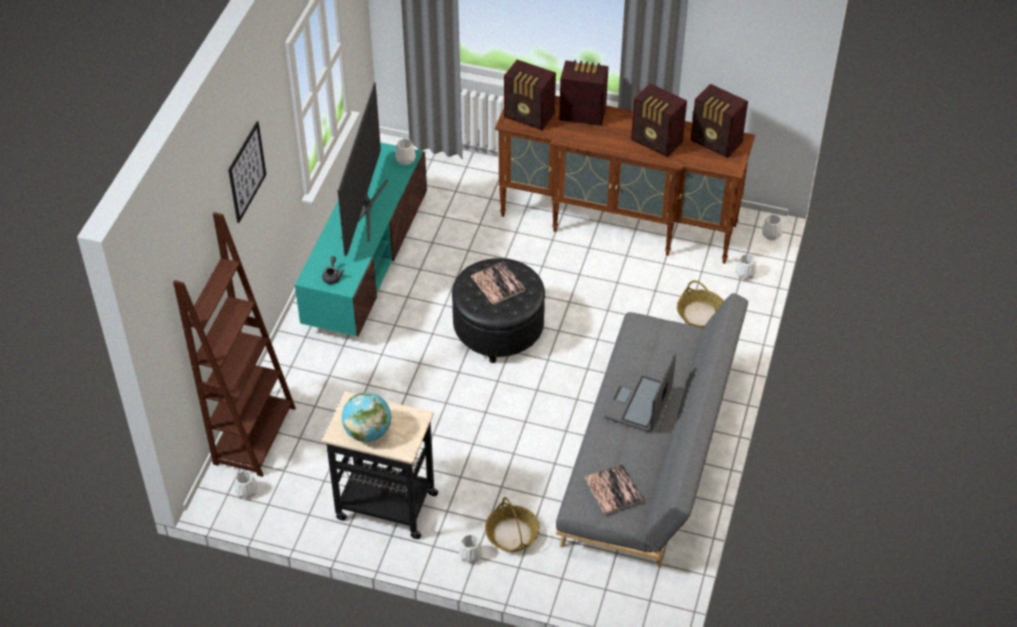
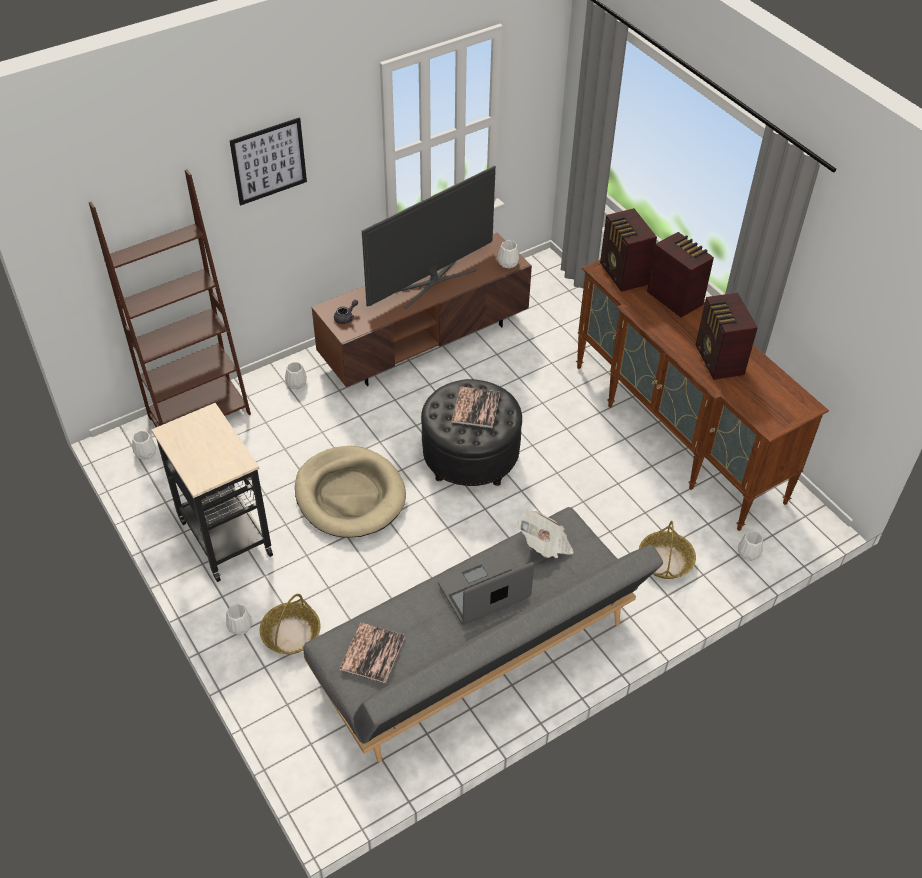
camera: 40 degrees right, 0 degrees up
turquoise tv stand [295,142,427,337] -> brown tv stand [312,233,532,387]
globe [342,392,391,442] -> none
radio [691,84,748,158] -> none
white vase [762,215,782,240] -> white vase moved to [285,362,307,389]
none -> beige dog bed [295,446,406,538]
none -> newspaper [518,511,574,558]

